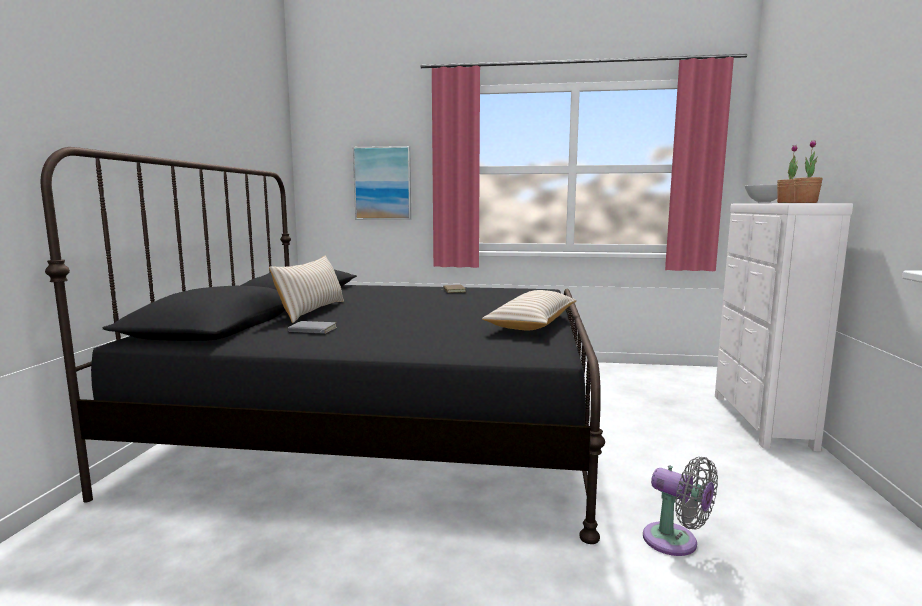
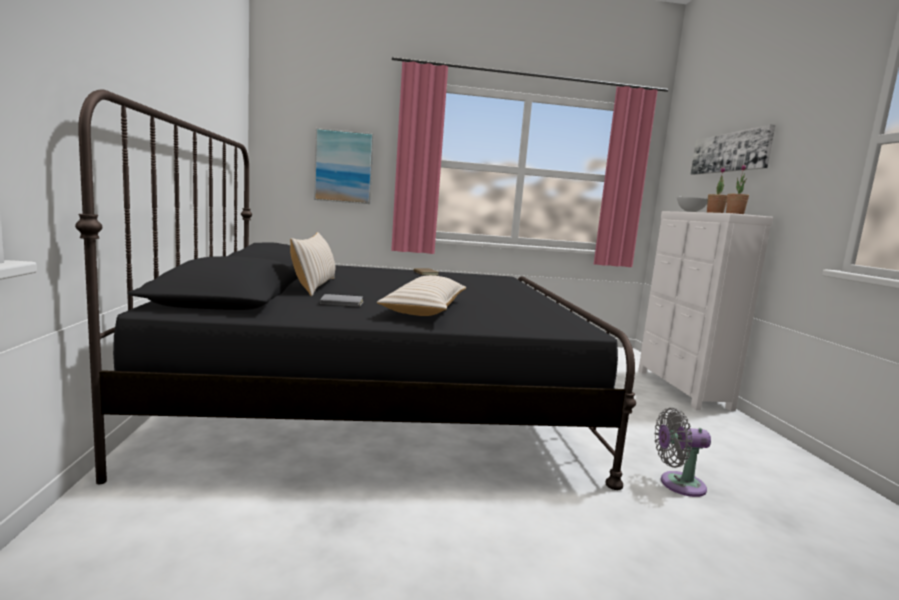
camera: 15 degrees left, 0 degrees up
beige pillow [482,290,577,331] -> beige pillow moved to [377,275,466,316]
grey fan [643,457,718,556] -> grey fan turned 150 degrees clockwise [654,408,711,497]
none -> picture [690,125,775,175]

